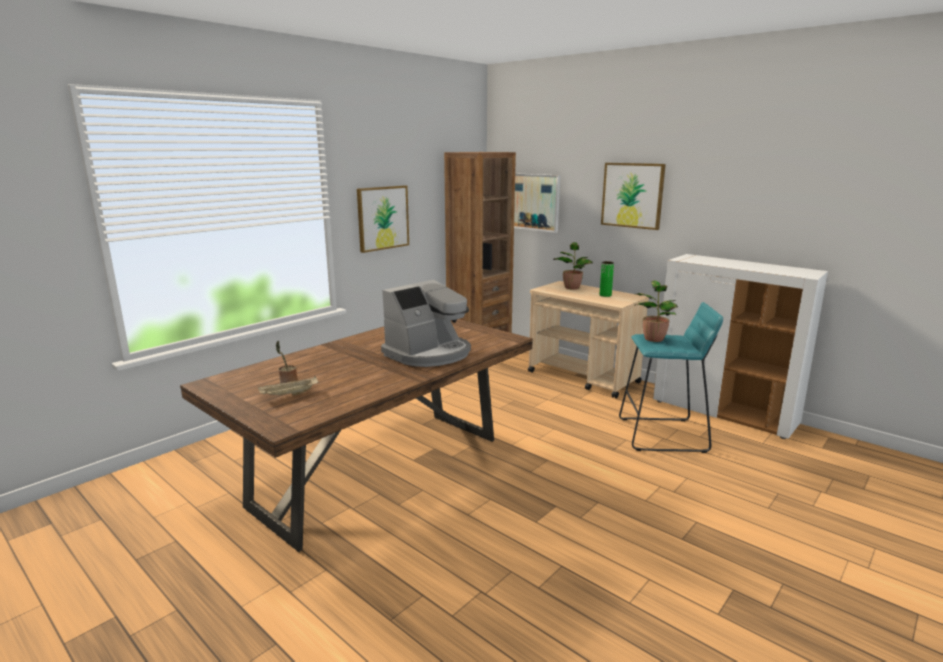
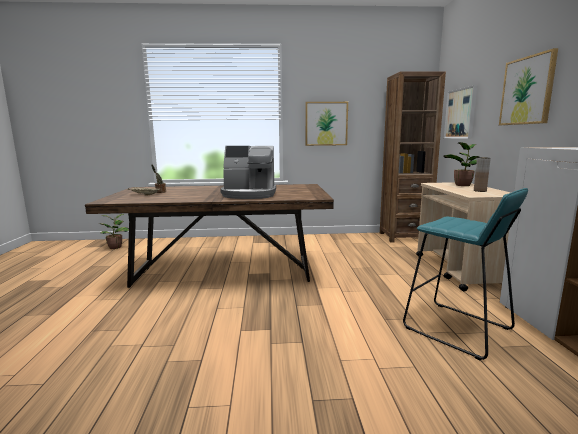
camera: 45 degrees right, 5 degrees down
green vase [600,261,614,297] -> brown vase [474,157,491,192]
potted plant [634,280,678,342] -> potted plant moved to [100,214,129,249]

